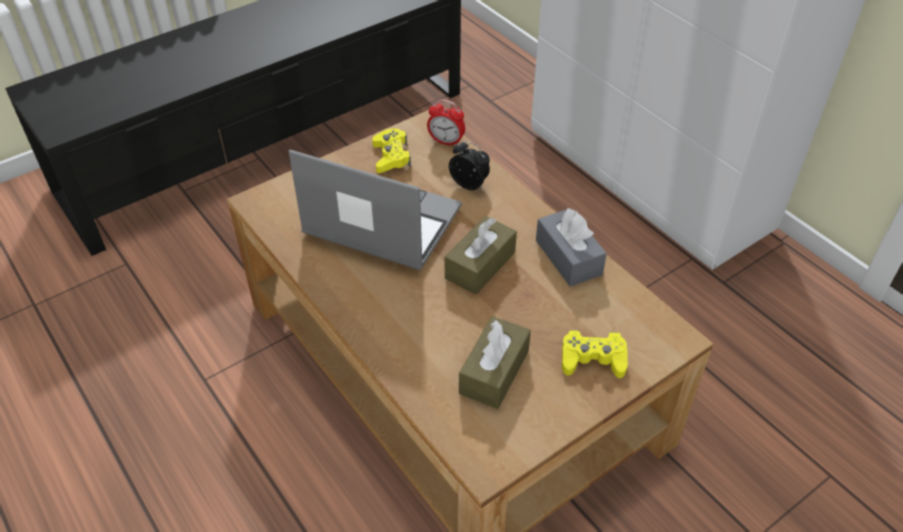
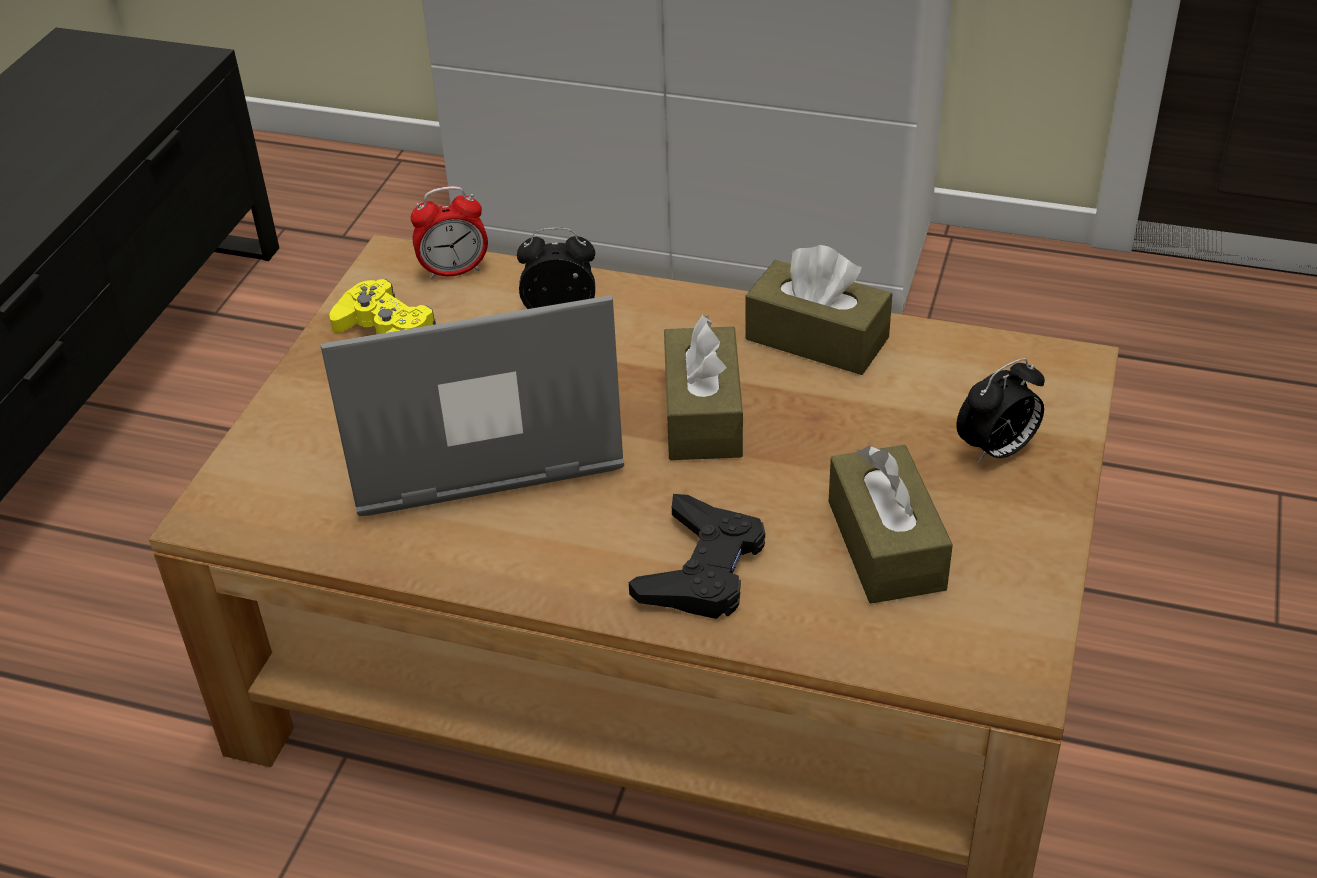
camera: 35 degrees left, 5 degrees down
grey tissue box [536,208,607,287] -> brown tissue box [745,245,892,375]
yellow game controller [562,330,628,378] -> alarm clock [957,358,1045,464]
none -> black game controller [629,494,765,619]

